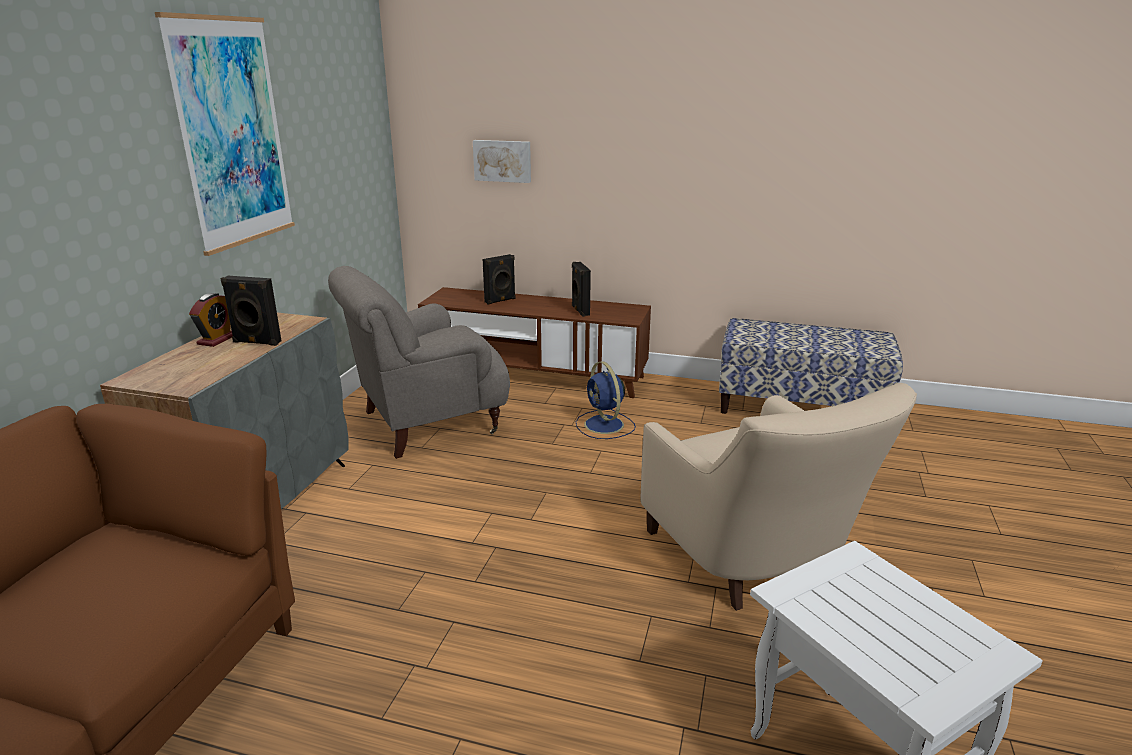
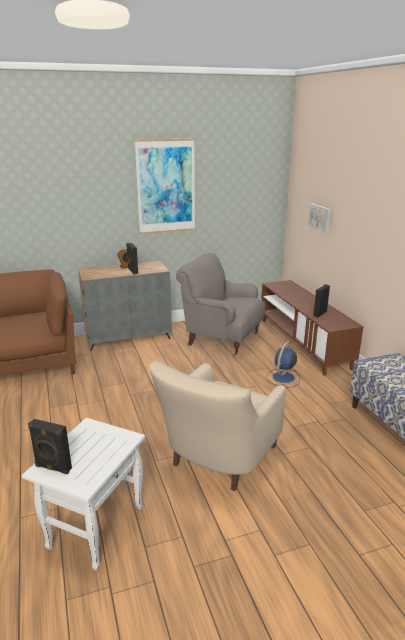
camera: 55 degrees right, 0 degrees up
black speaker [483,254,516,305] -> black speaker moved to [28,419,72,474]

